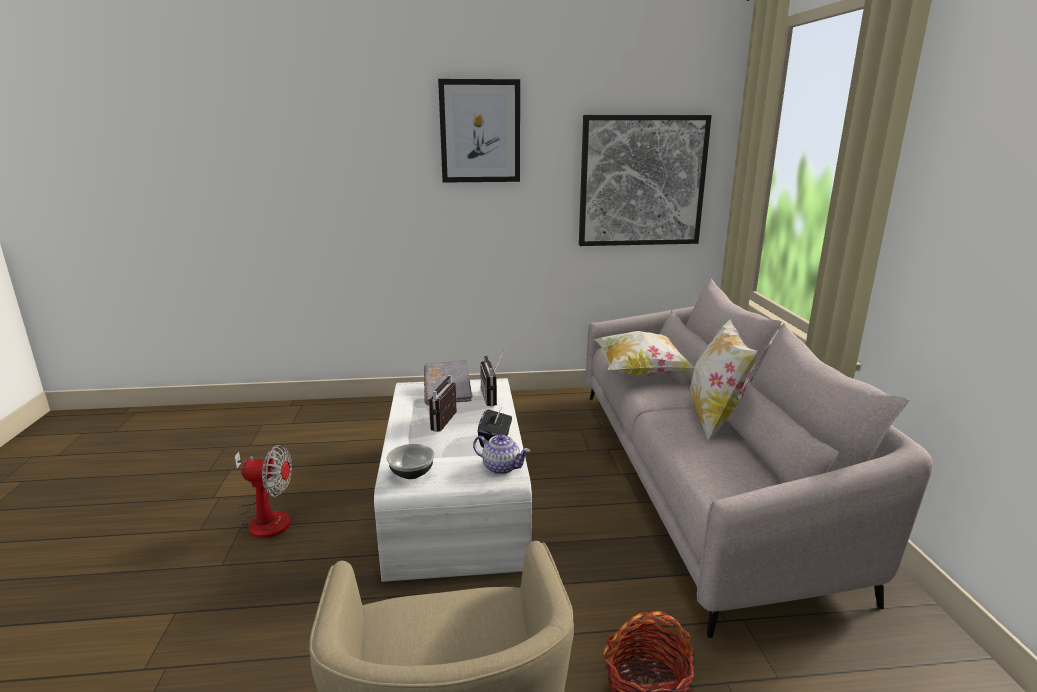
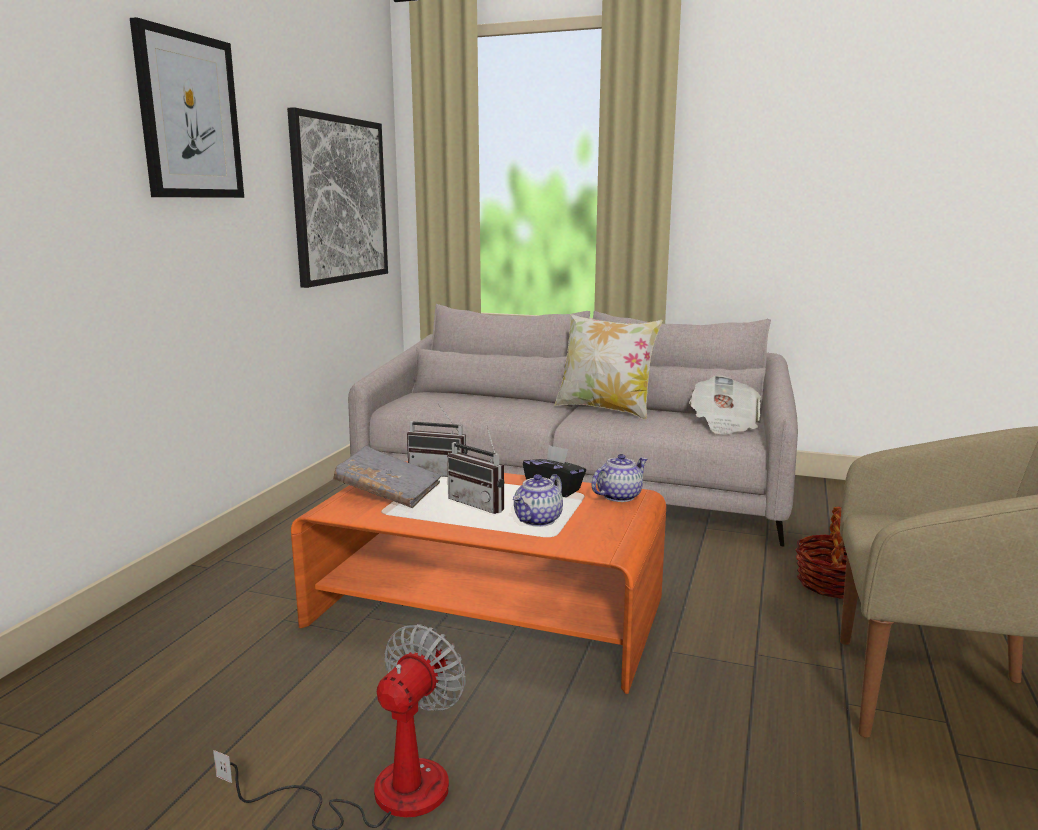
camera: 65 degrees left, 5 degrees down
white coffee table [374,378,532,582] -> orange coffee table [291,461,666,694]
bowl [387,444,435,479] -> none
pillow [594,331,695,376] -> none
none -> teapot [513,474,563,527]
none -> newspaper [689,375,761,435]

